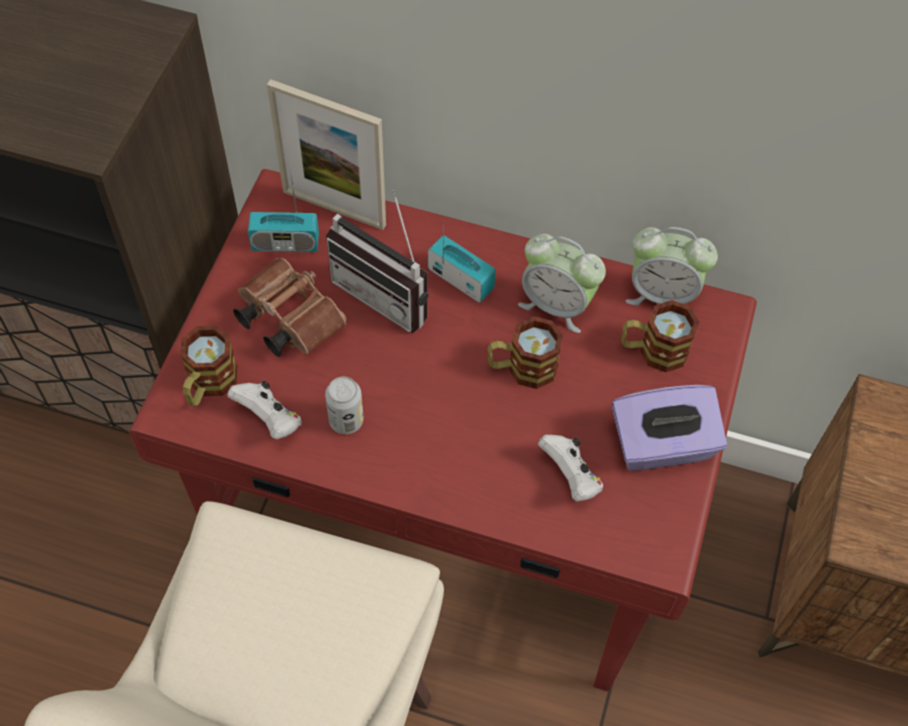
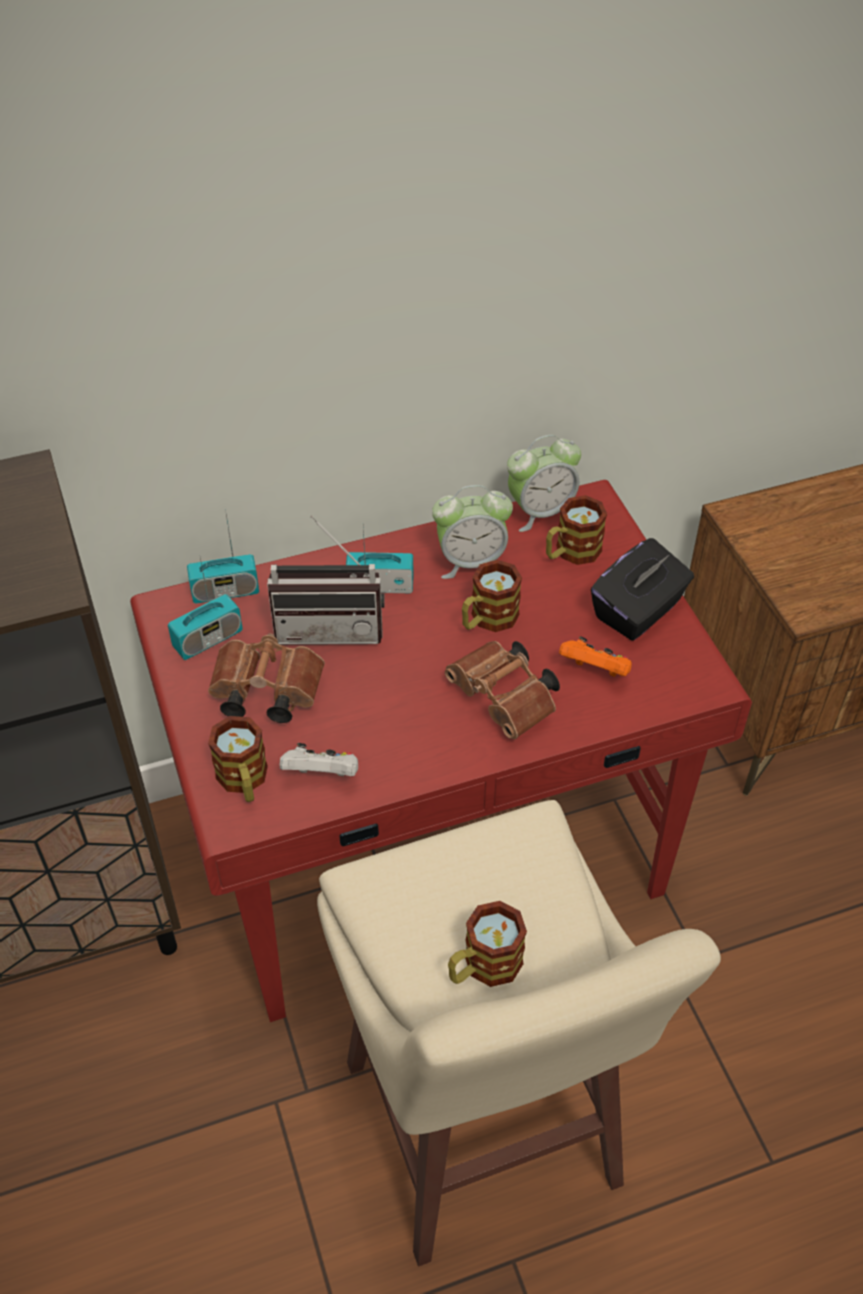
camera: 35 degrees left, 10 degrees down
picture frame [267,79,386,230] -> radio [187,509,259,603]
can [325,377,363,434] -> none
white game controller [538,435,603,501] -> orange game controller [559,636,632,677]
purple tissue box [612,385,727,471] -> black tissue box [591,538,694,641]
none -> brown binoculars [445,641,560,739]
none -> mug [448,901,527,987]

